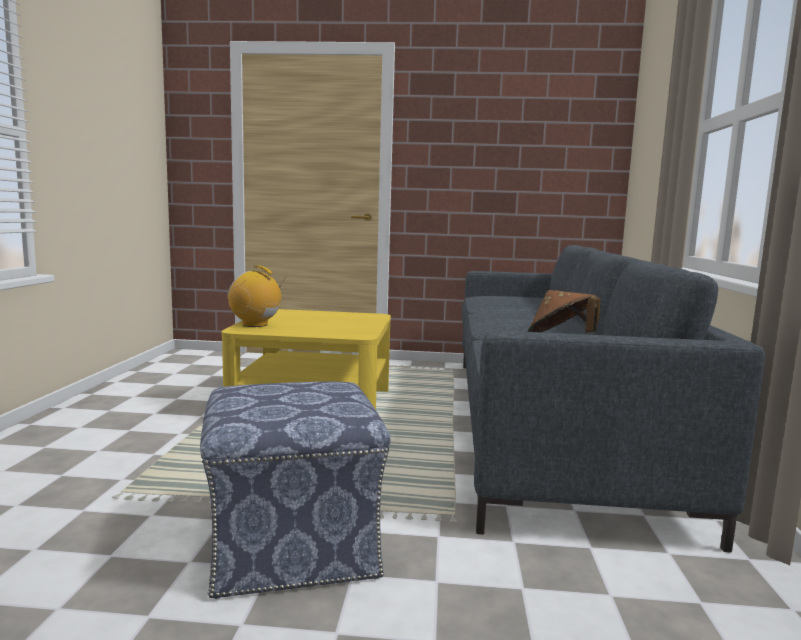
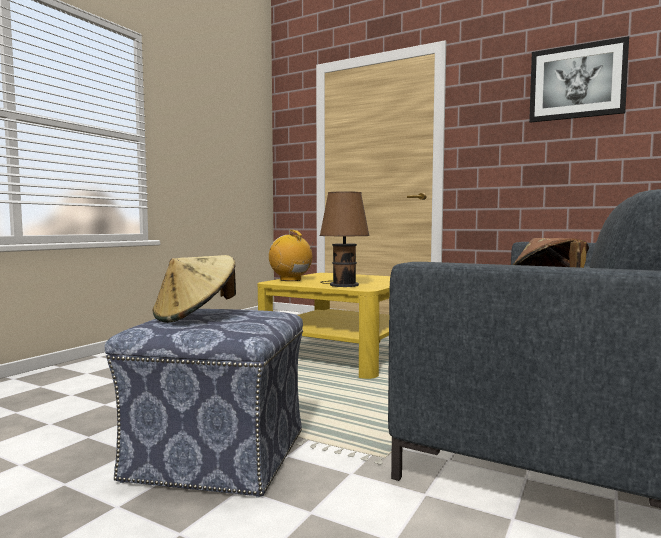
camera: 25 degrees right, 5 degrees down
none -> beige hat [153,255,236,323]
none -> brown table lamp [319,191,370,287]
none -> picture [529,36,629,123]

